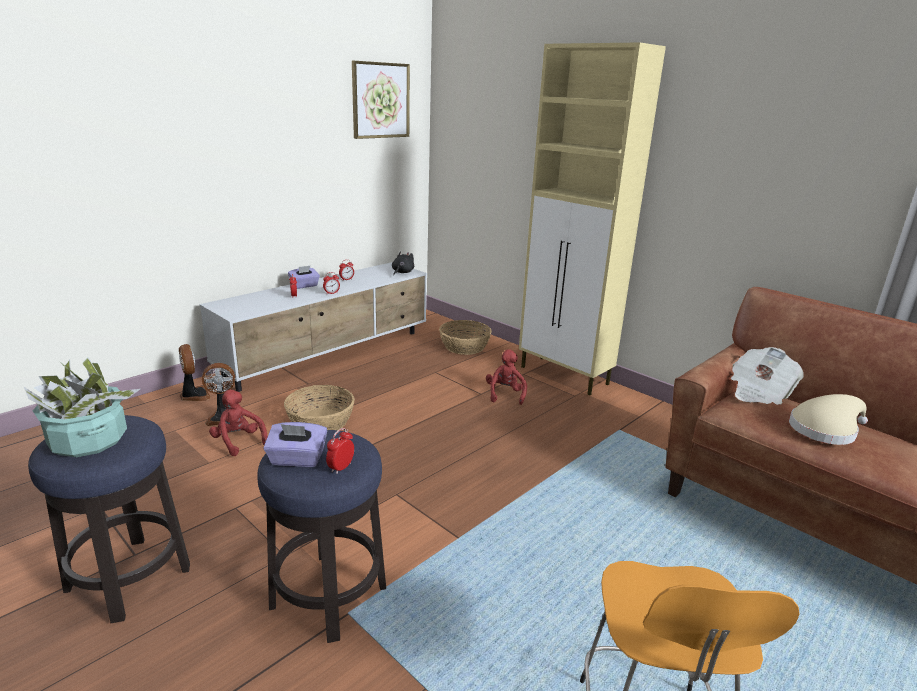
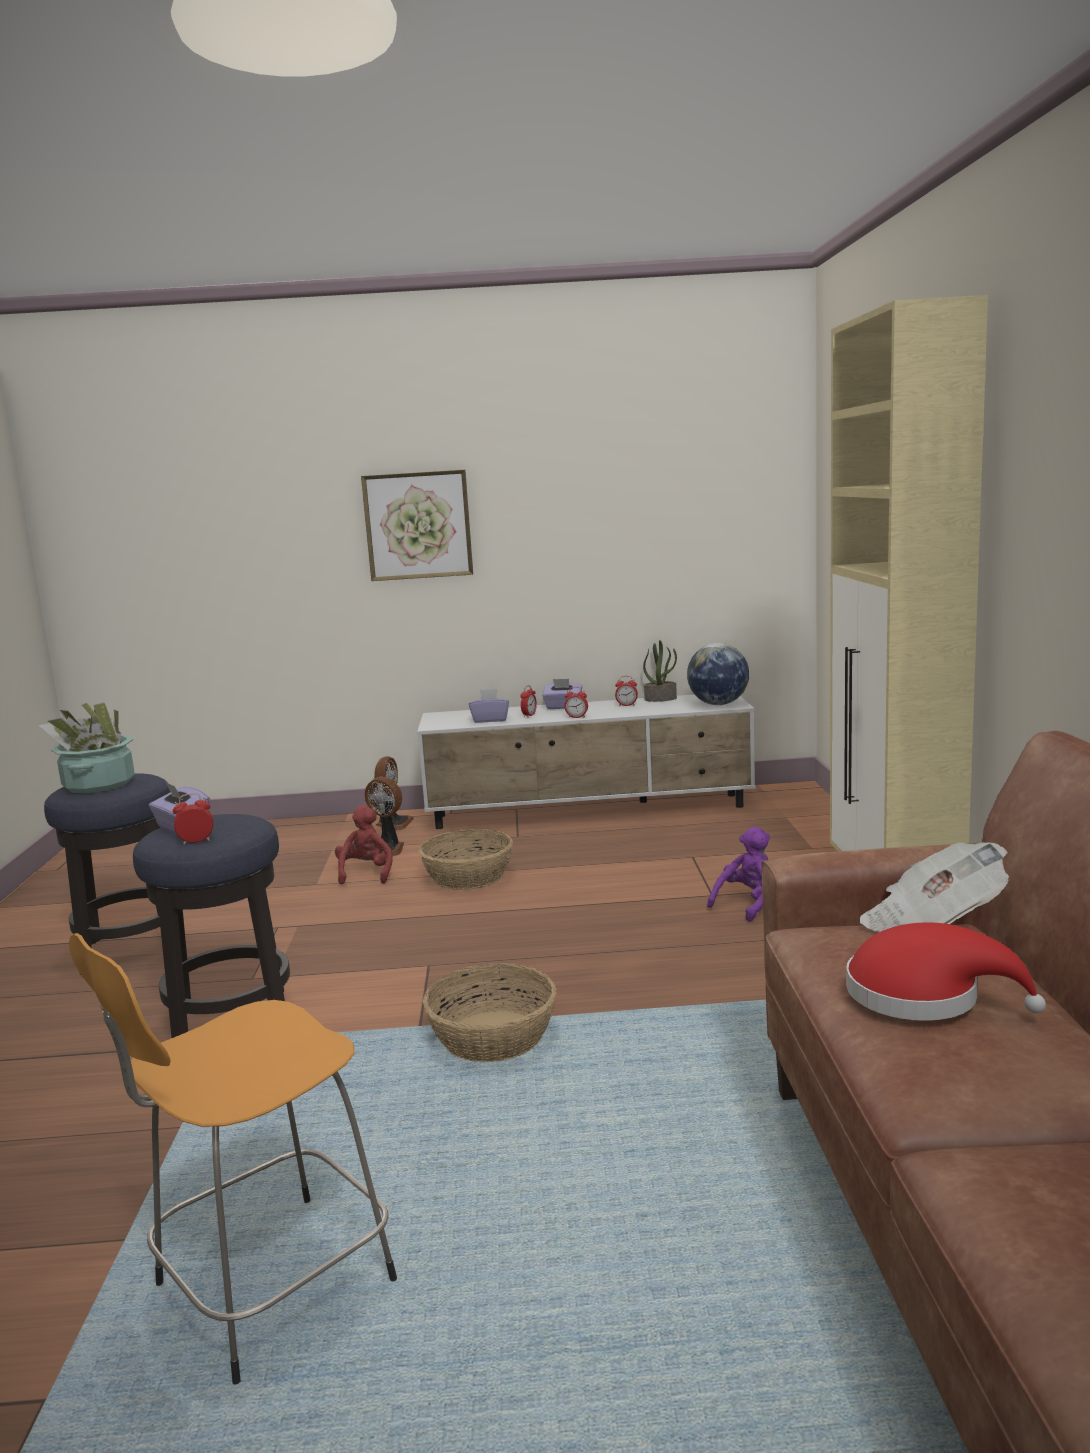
camera: 45 degrees right, 10 degrees down
picture [352,61,410,139] -> picture moved to [361,470,473,581]
black plush toy [392,251,414,275] -> globe [687,643,749,705]
basket [439,320,492,355] -> basket moved to [423,963,557,1062]
red plush toy [486,349,527,405] -> purple plush toy [707,826,770,922]
beige hat [789,394,868,445] -> red hat [846,922,1046,1021]
none -> purple tissue box [469,689,509,723]
none -> potted plant [643,640,677,702]

